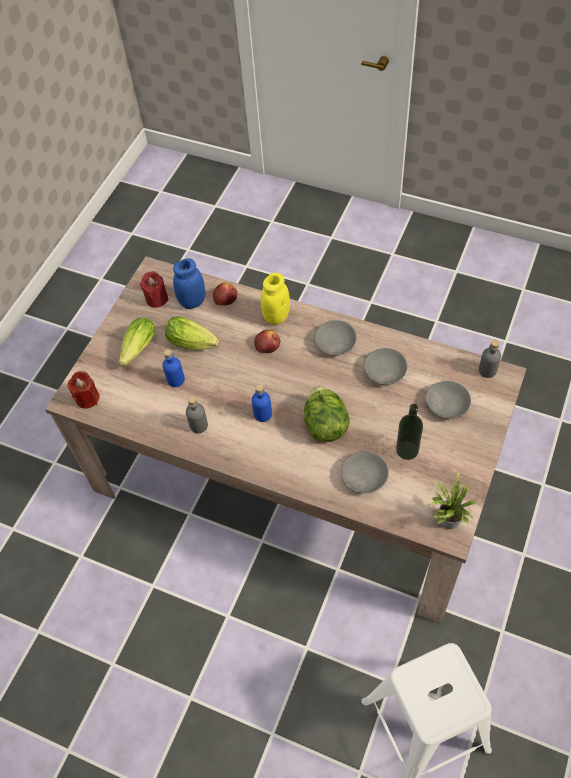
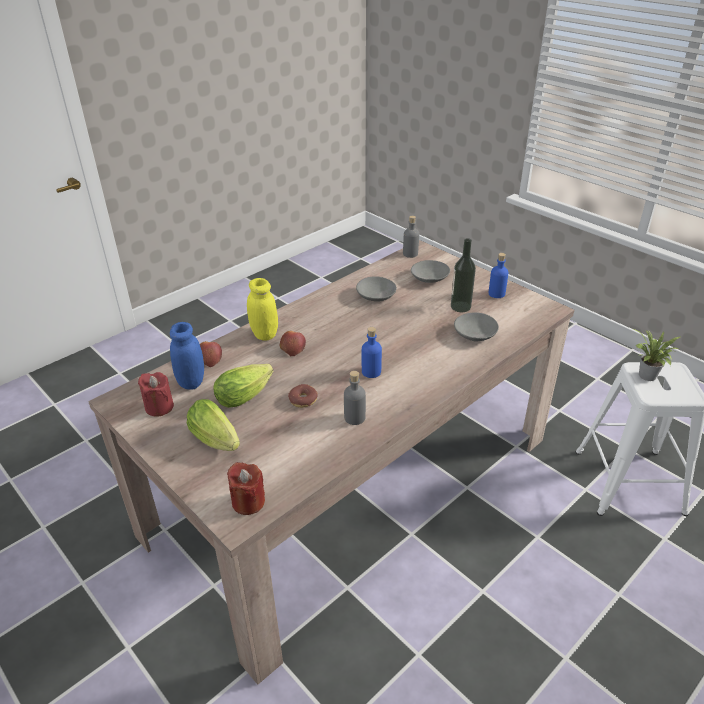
camera: 70 degrees left, 20 degrees down
blue bottle [163,349,185,387] -> blue bottle moved to [489,253,508,298]
lettuce [304,386,350,442] -> none
grey bowl [314,320,357,356] -> none
potted plant [428,472,478,529] -> potted plant moved to [634,329,680,381]
none -> donut [288,384,318,408]

